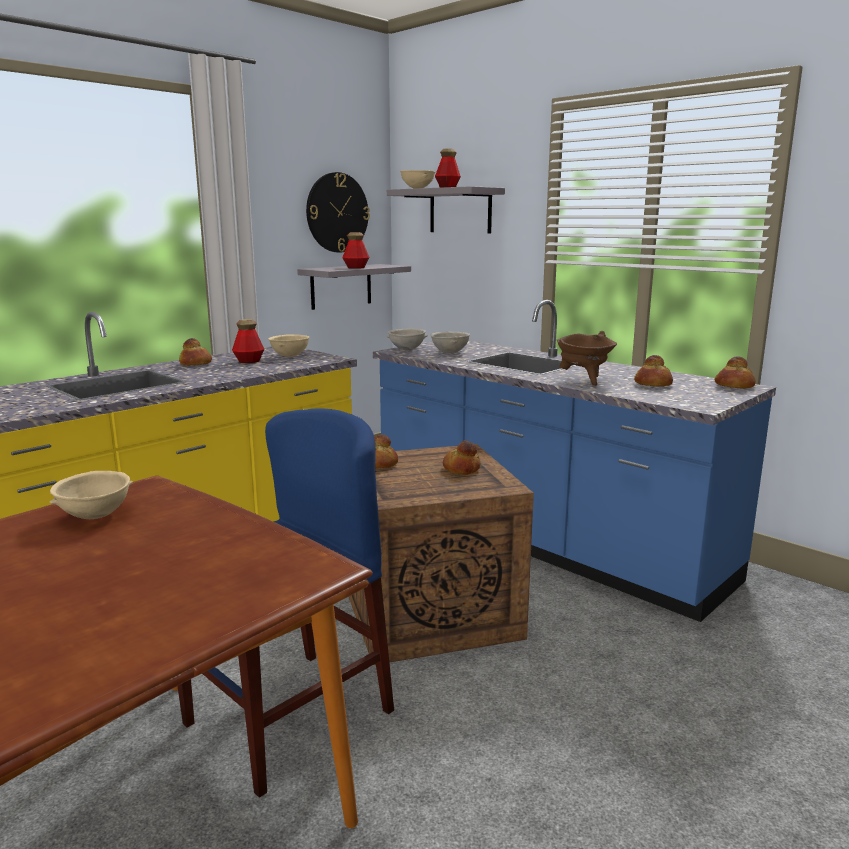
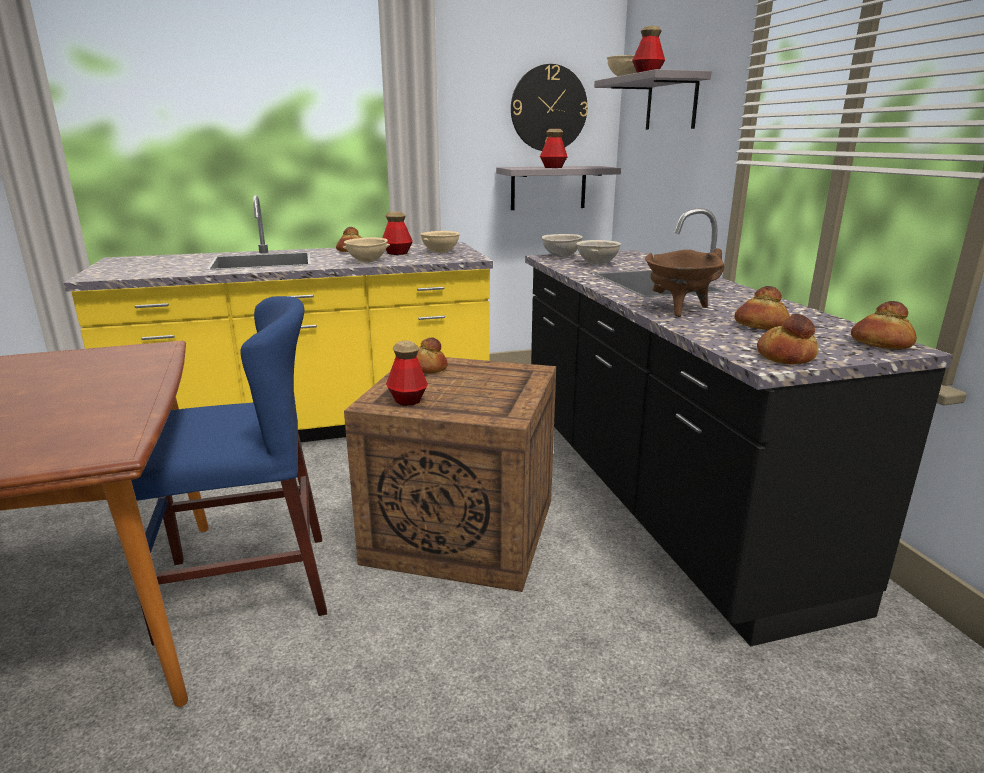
camera: 30 degrees right, 5 degrees up
beige bowl [50,471,133,519] -> beige bowl moved to [343,237,390,262]
blue counter [373,300,776,622] -> black counter [525,208,953,647]
bread [443,440,481,475] -> bread moved to [757,314,819,365]
none -> bottle [386,341,428,406]

